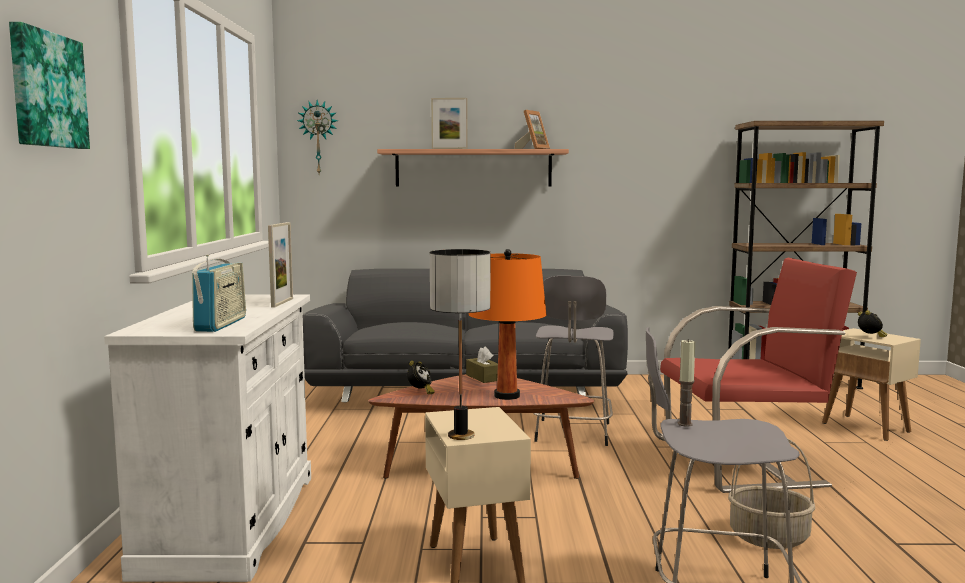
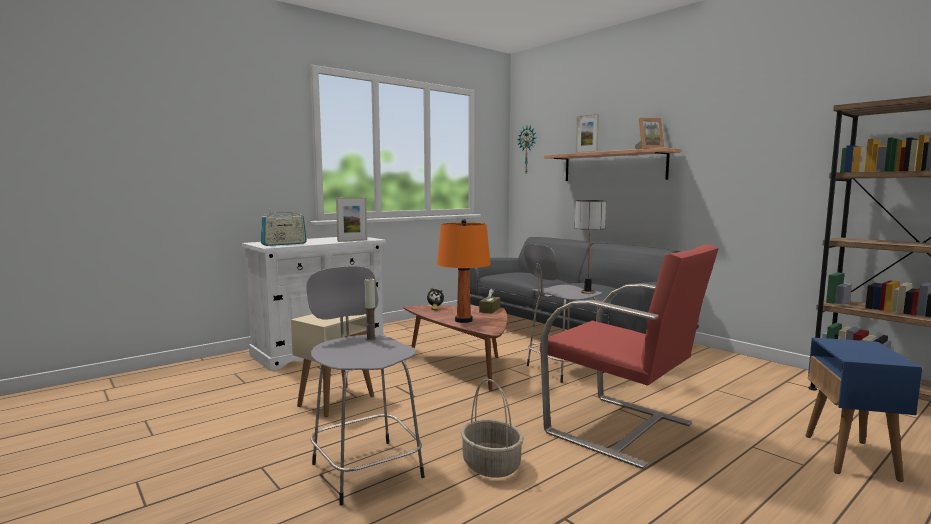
camera: 50 degrees right, 0 degrees up
picture [9,22,90,149] -> none
table lamp [430,249,490,440] -> table lamp moved to [575,200,606,294]
beige side table [822,328,921,441] -> blue side table [805,337,922,482]
alarm clock [858,310,887,337] -> none

